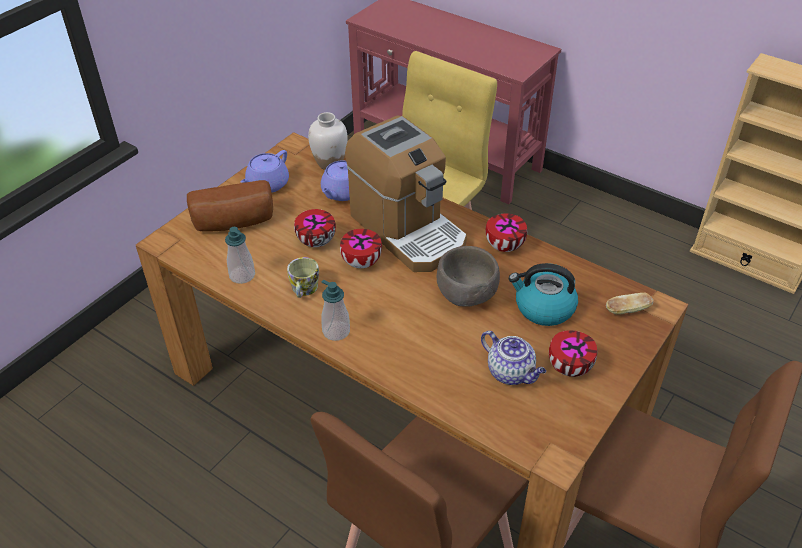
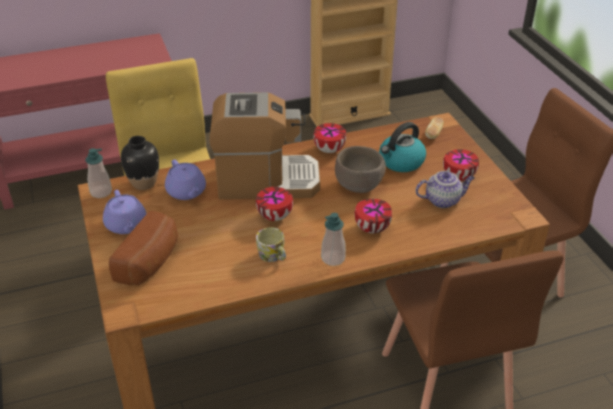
camera: 55 degrees left, 5 degrees down
soap dispenser [225,227,255,284] -> soap dispenser moved to [85,148,112,198]
bowl [294,209,336,247] -> bowl moved to [354,199,392,233]
white vase [308,112,348,170] -> black vase [121,136,159,190]

